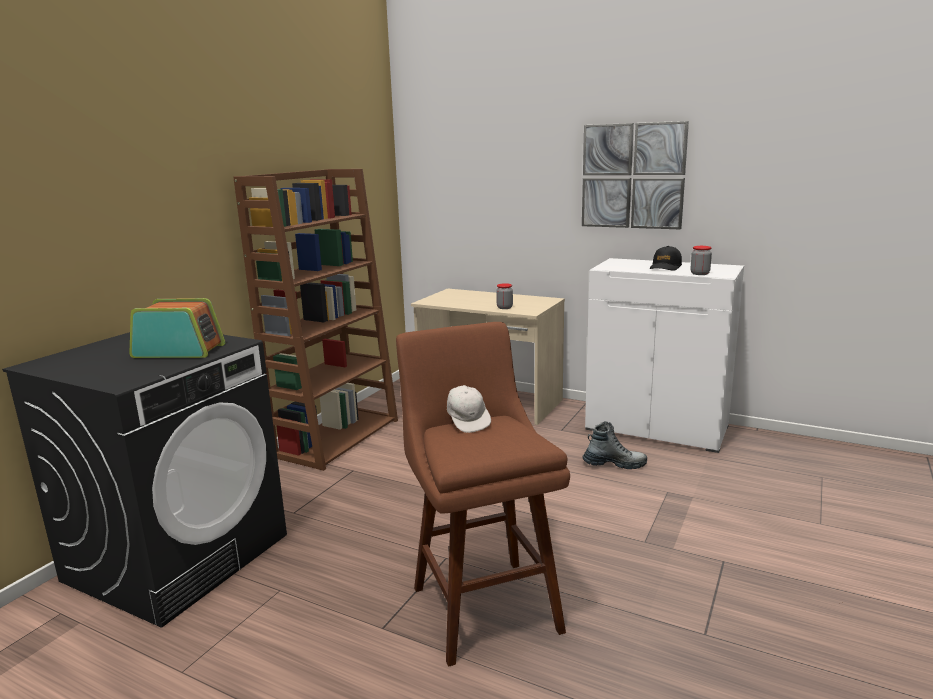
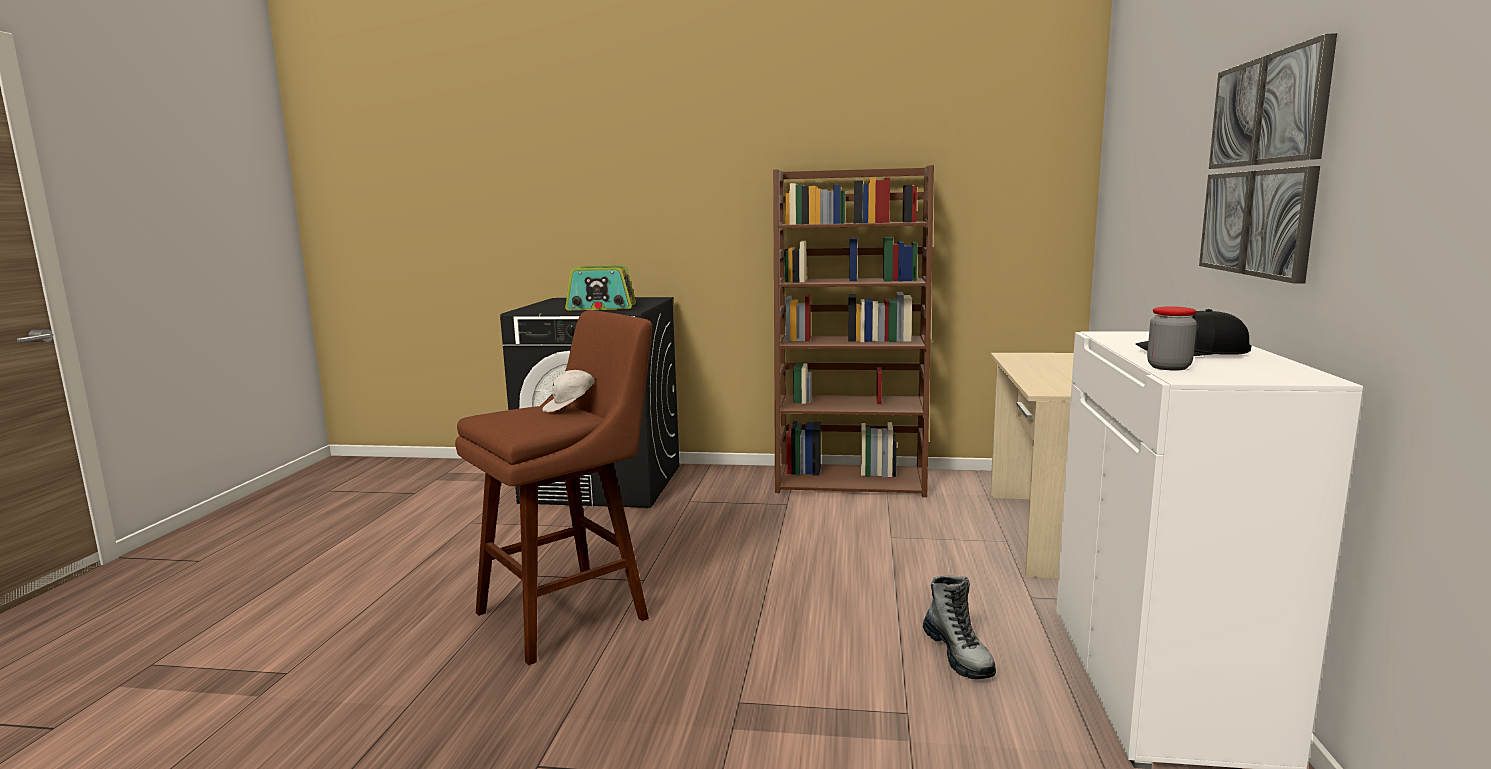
camera: 70 degrees right, 5 degrees down
radio [129,298,226,358] -> radio turned 105 degrees clockwise [565,265,636,310]
jar [496,283,513,309] -> none

